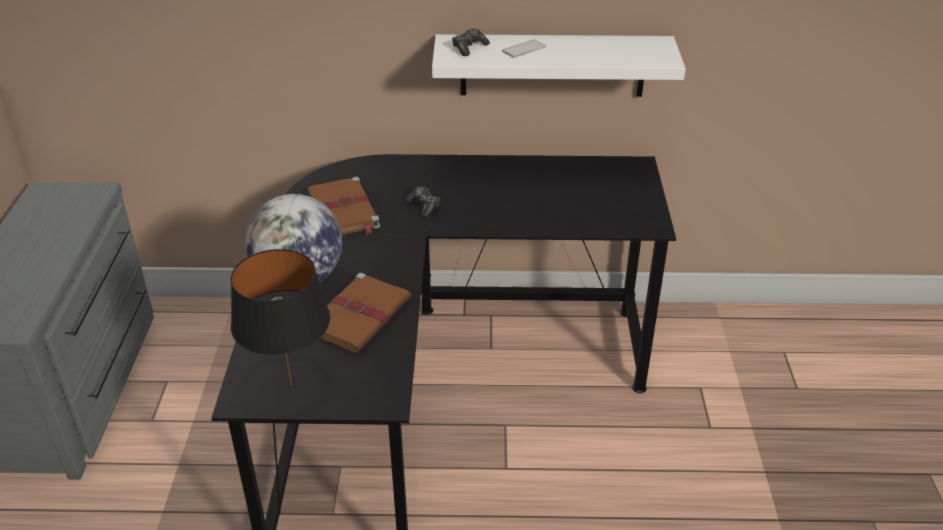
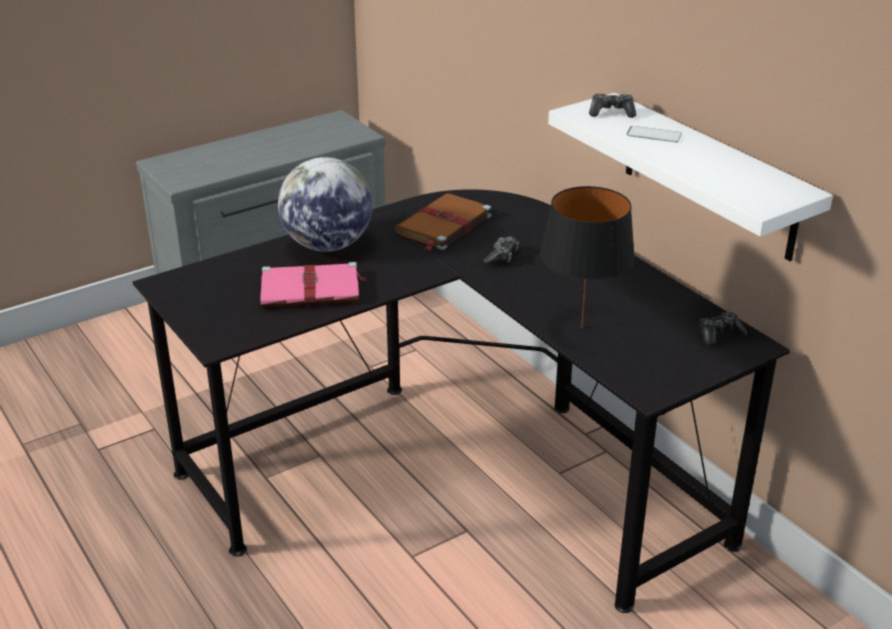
camera: 55 degrees right, 5 degrees down
black table lamp [231,249,330,386] -> black table lamp moved to [540,186,635,327]
brown book [320,273,411,353] -> pink book [261,262,365,308]
none -> game controller [700,312,747,346]

